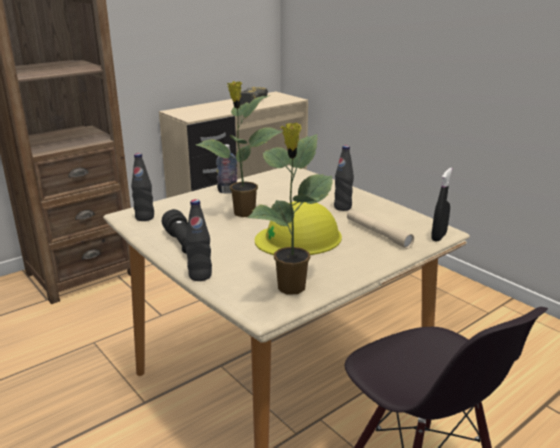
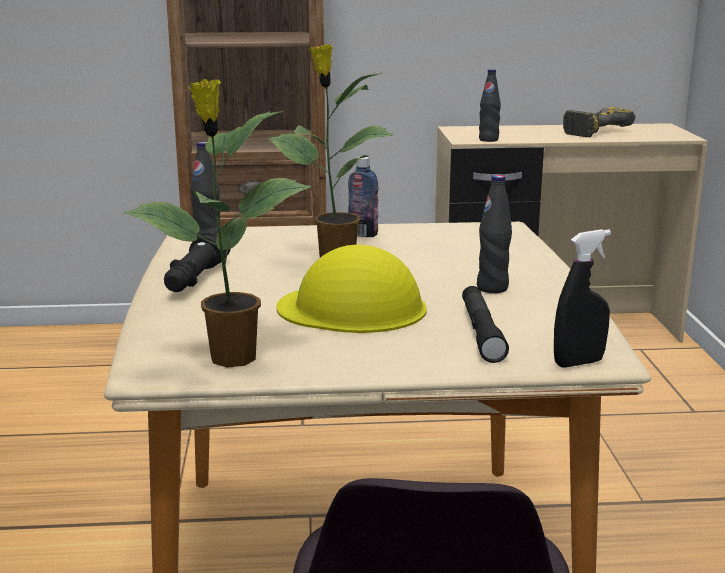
camera: 35 degrees right, 5 degrees down
black bottle [185,199,212,281] -> black bottle moved to [479,69,501,142]
beige flashlight [347,210,414,249] -> black flashlight [462,286,509,363]

